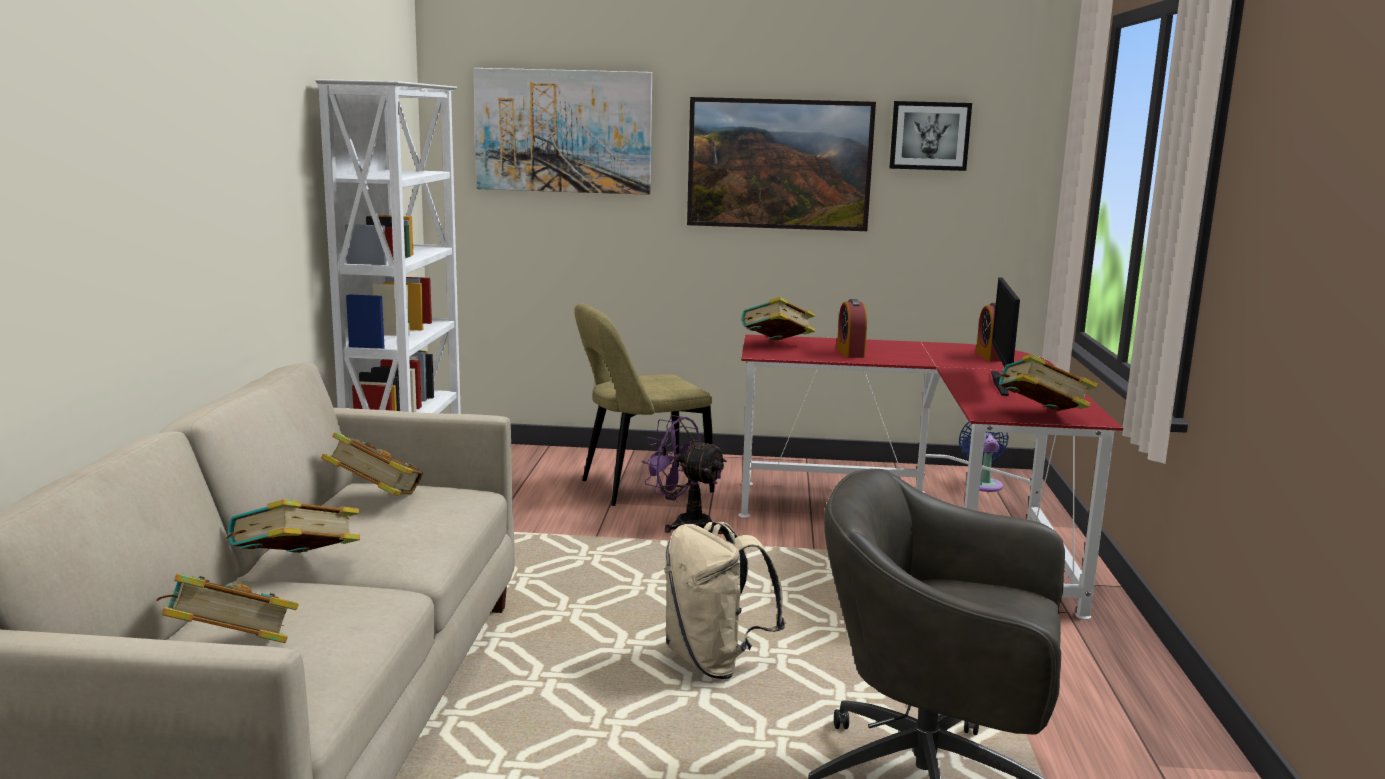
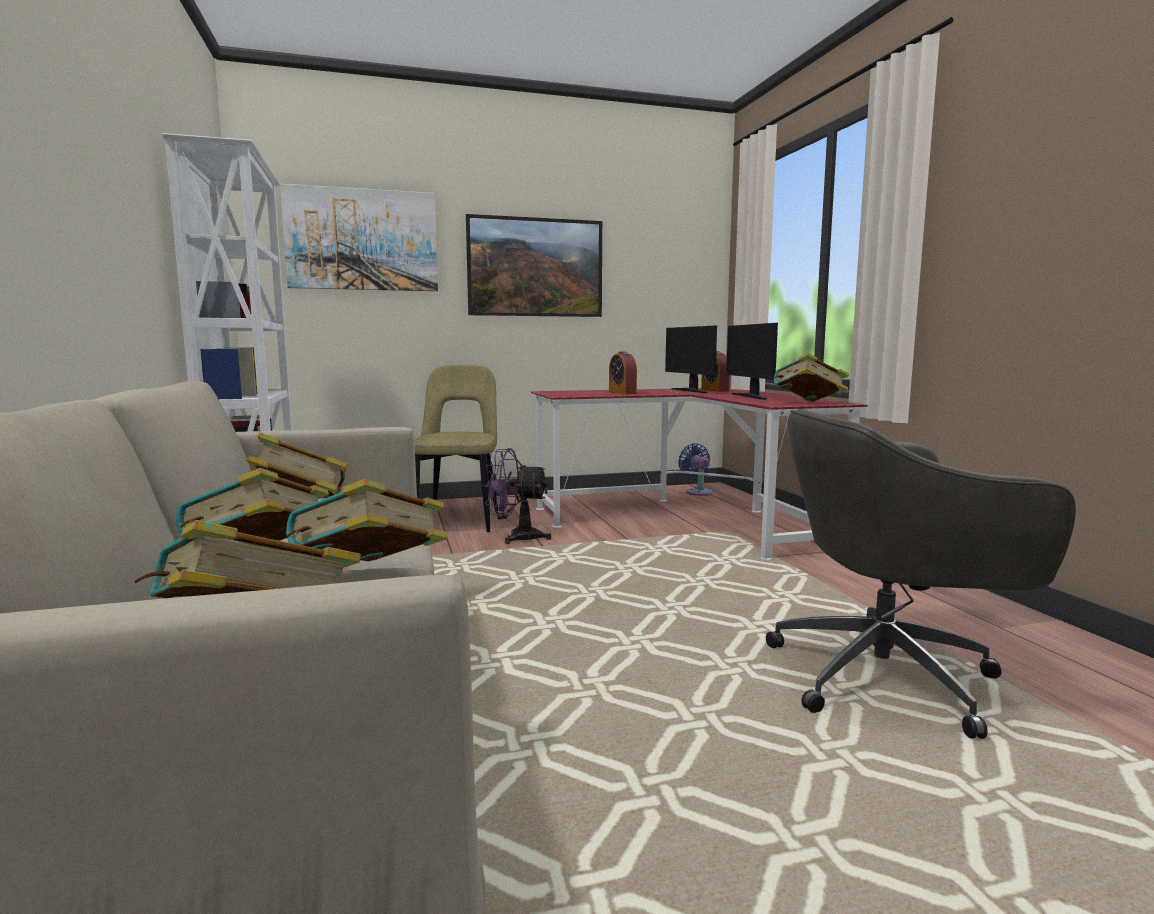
camera: 20 degrees left, 5 degrees down
beige chair [574,303,714,506] -> beige chair turned 135 degrees clockwise [414,365,498,532]
beige backpack [665,522,786,679] -> none
book [741,297,815,340] -> book moved to [286,479,448,562]
picture [889,101,972,171] -> none
none -> monitor [665,326,717,393]

